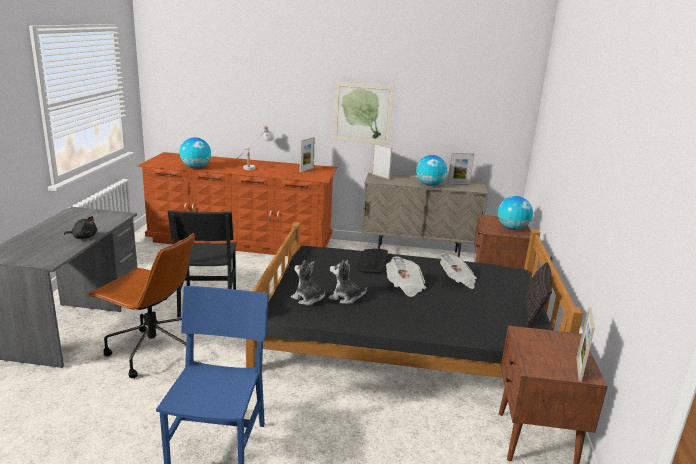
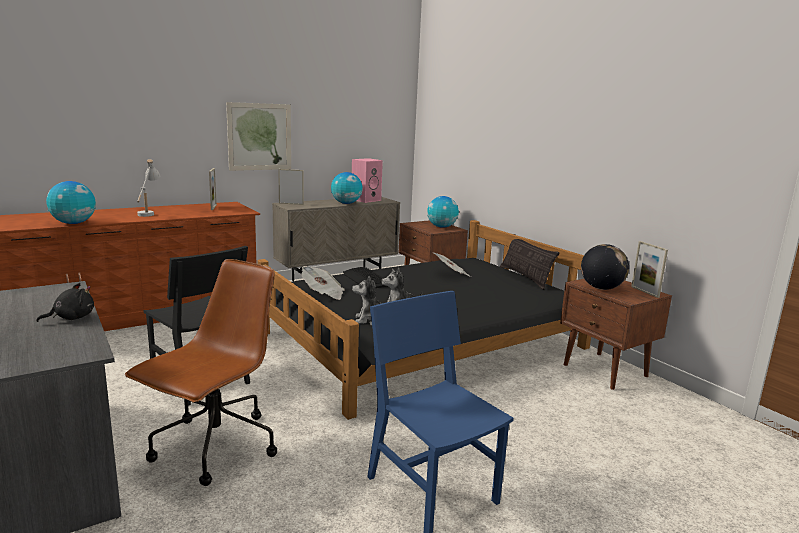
camera: 40 degrees left, 5 degrees down
brown office chair [87,233,195,378] -> brown office chair turned 45 degrees counterclockwise [125,259,277,486]
newspaper [386,256,426,297] -> newspaper moved to [301,266,345,300]
picture frame [447,153,474,185] -> pink speaker [352,158,383,203]
none -> globe [581,244,629,290]

